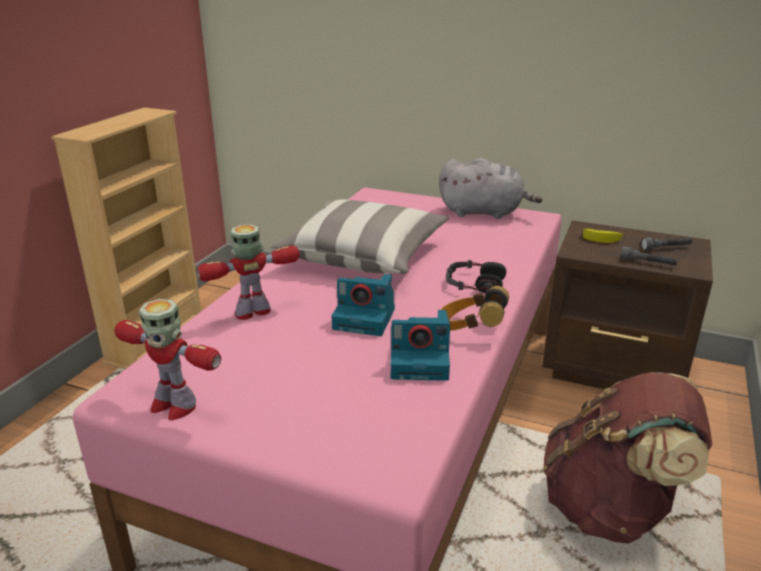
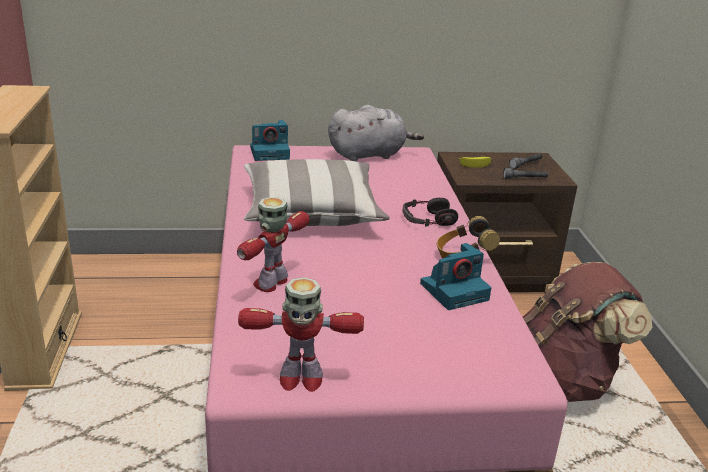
camera: 30 degrees left, 0 degrees up
camera [332,274,395,336] -> camera moved to [250,120,290,161]

